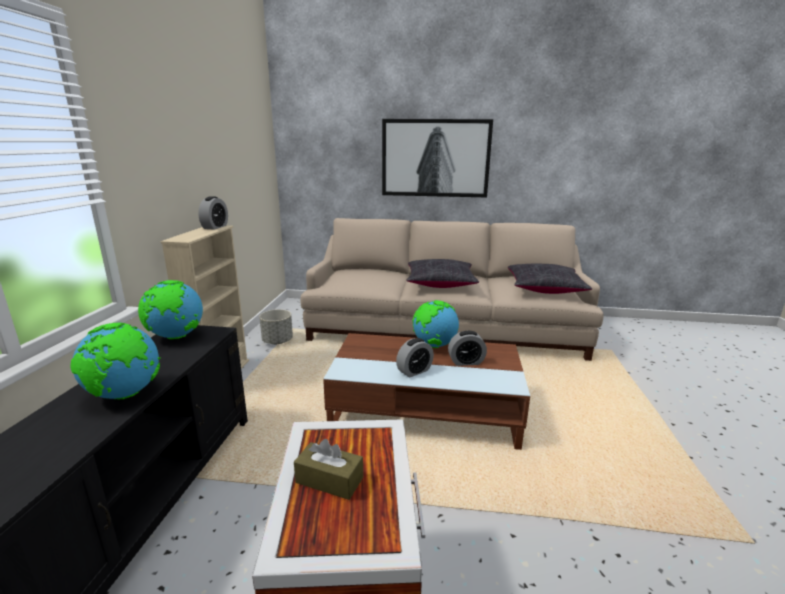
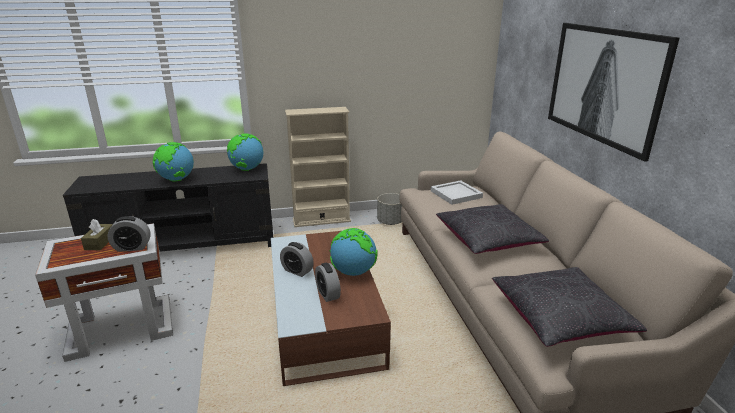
camera: 70 degrees right, 5 degrees up
alarm clock [198,196,228,230] -> alarm clock moved to [107,216,151,252]
none -> white tray [431,180,483,205]

